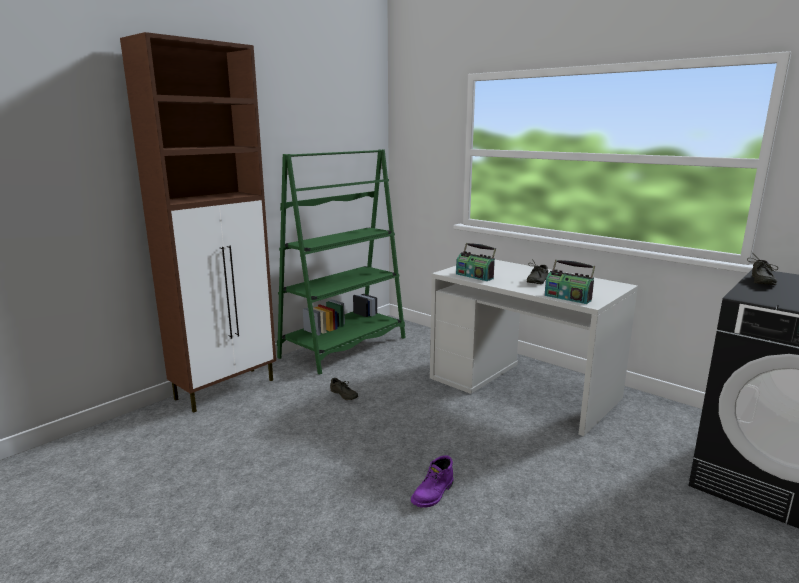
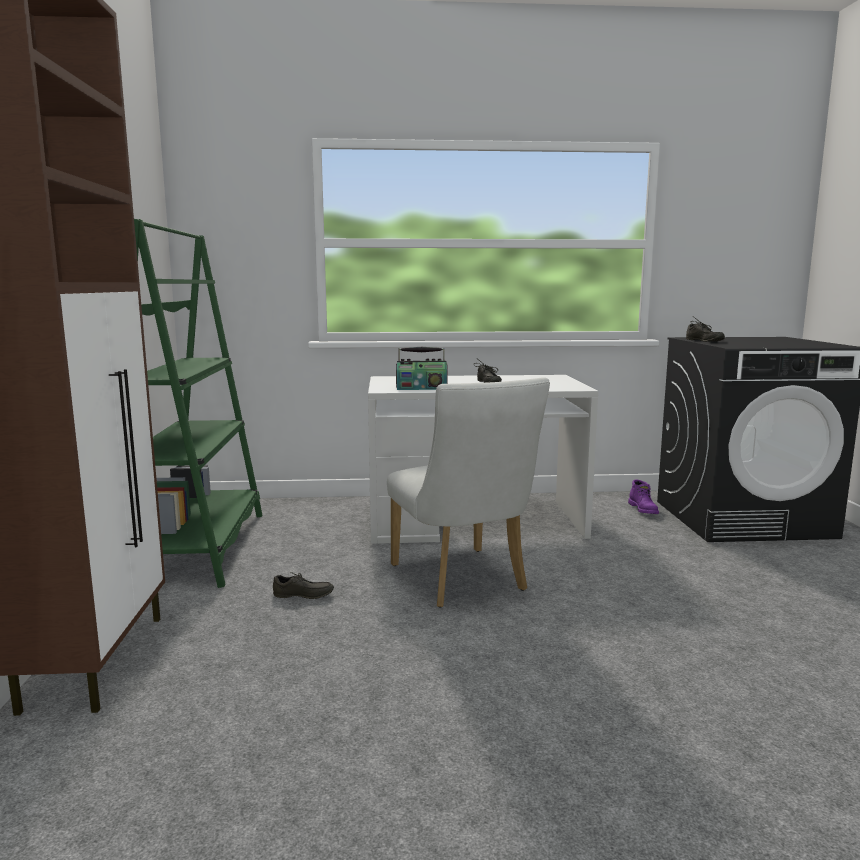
camera: 45 degrees left, 5 degrees down
purple boot [411,455,453,508] -> purple boot moved to [628,480,659,514]
radio [545,260,595,304] -> none
none -> white chair [387,377,550,608]

